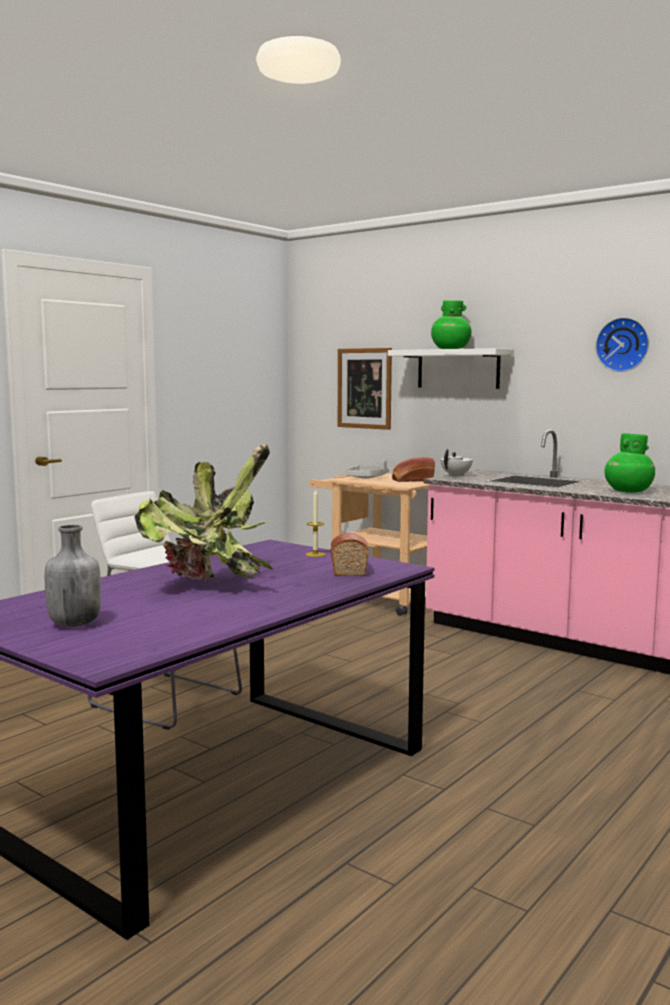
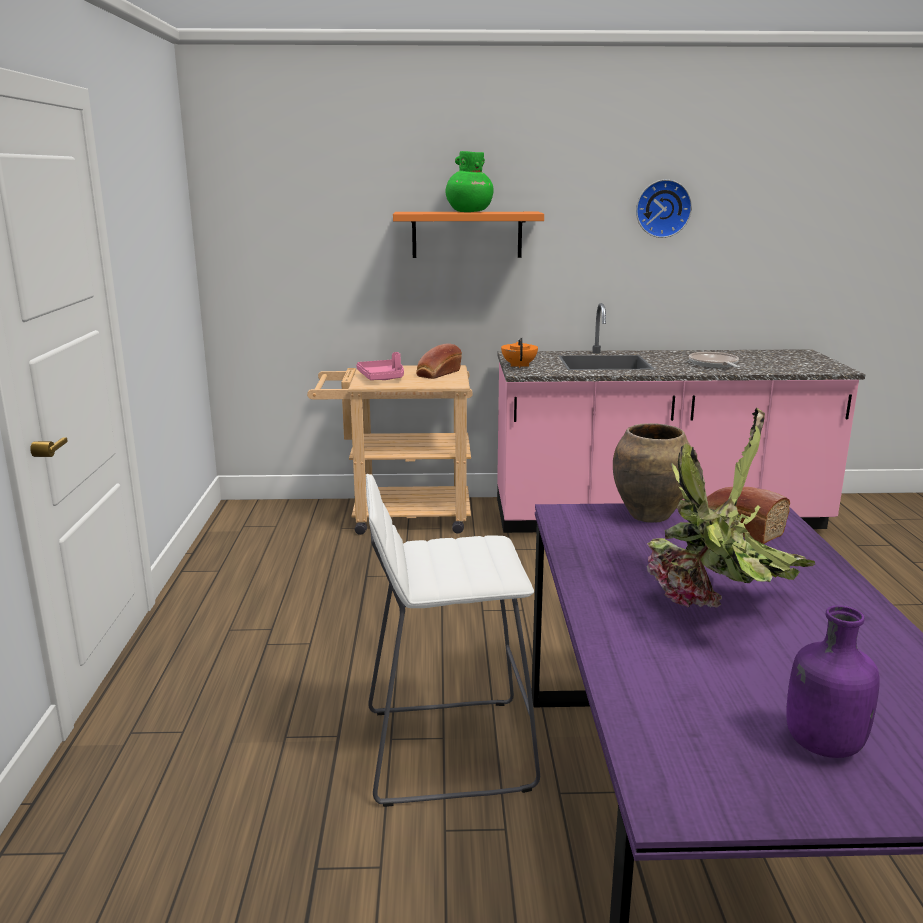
camera: 40 degrees left, 10 degrees up
grey bottle [45,525,101,627] -> purple bottle [786,605,880,758]
candle [305,488,326,557] -> brown vase [613,423,691,523]
picture [338,348,392,430] -> none
grey tray [345,460,389,479] -> pink tray [356,352,404,380]
white shelf [388,348,514,389] -> orange shelf [393,212,544,258]
white teapot [440,449,473,477] -> orange teapot [501,338,538,368]
green vase [604,433,655,493] -> frying pan [689,352,740,368]

